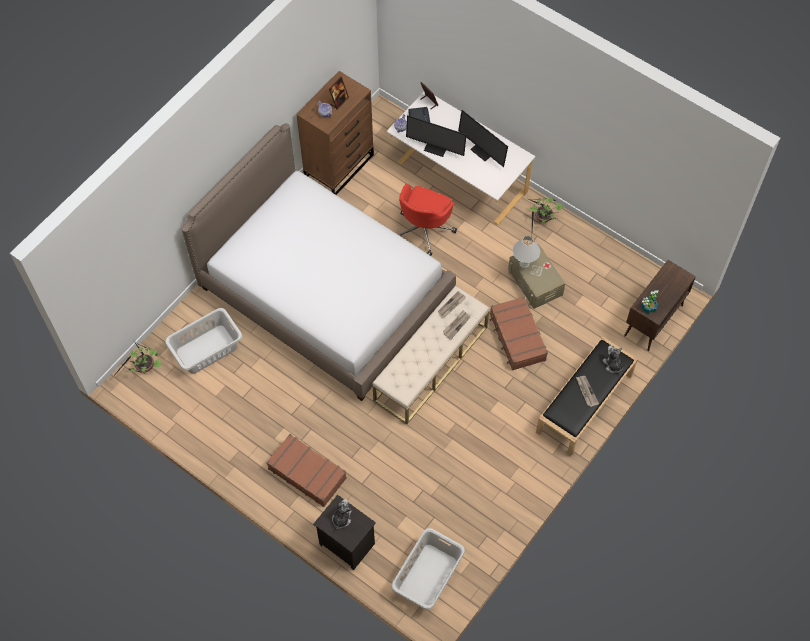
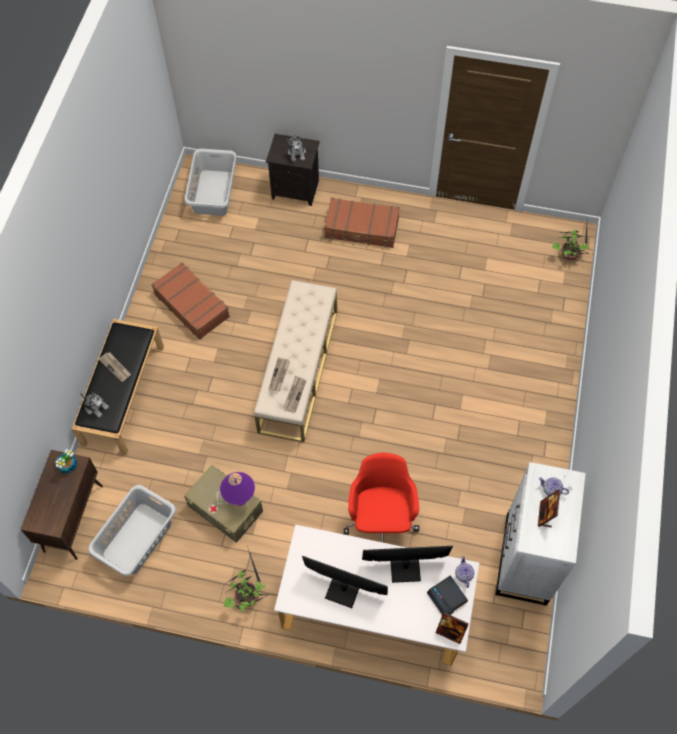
camera: 155 degrees right, 0 degrees up
grey laundry basket [165,308,243,374] -> grey laundry basket moved to [88,485,176,576]
bed [182,123,456,401] -> none
brown dresser [296,71,374,195] -> white dresser [495,462,586,606]
brown suitcase [490,296,548,370] -> brown suitcase moved to [151,262,230,340]
white table lamp [513,236,540,268] -> purple table lamp [220,472,255,506]

